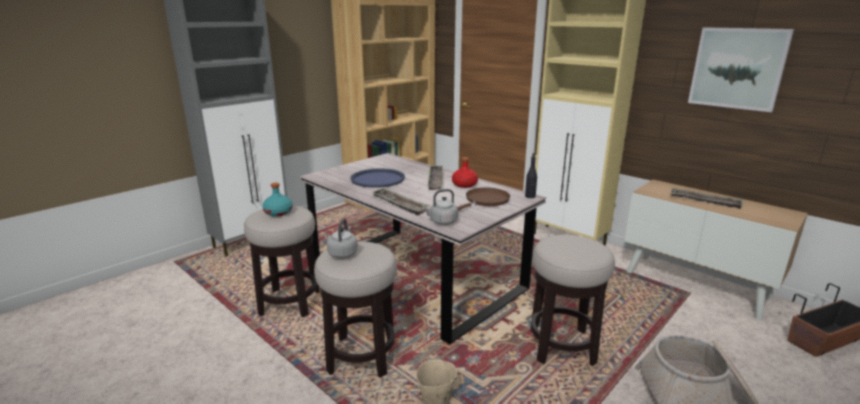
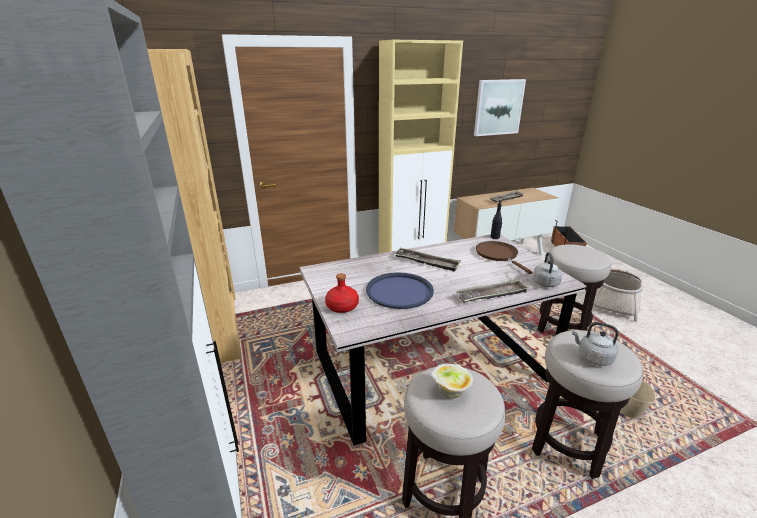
camera: 65 degrees left, 5 degrees up
turquoise bottle [263,183,293,217] -> bowl [432,364,473,398]
red bottle [452,157,478,188] -> red bottle moved to [325,273,359,313]

